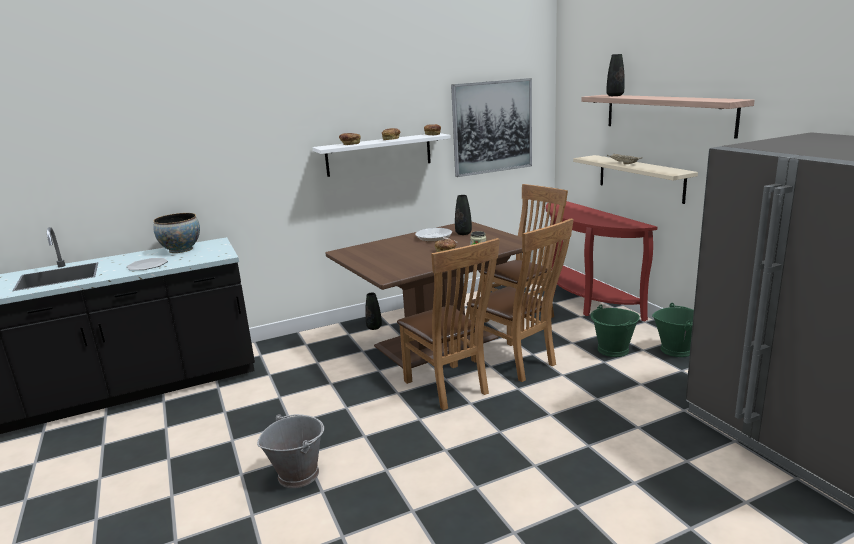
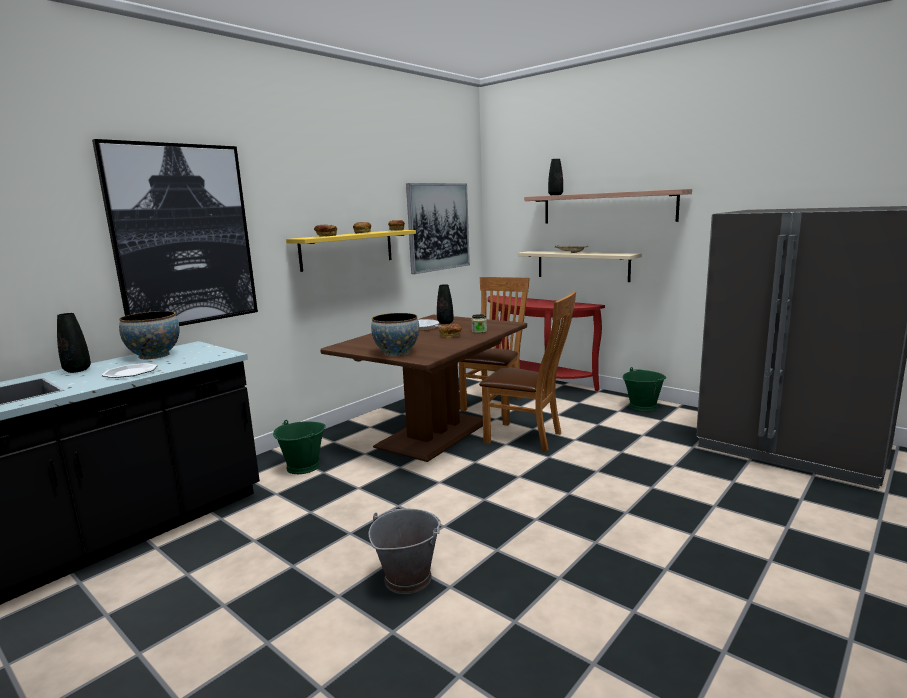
camera: 25 degrees left, 5 degrees down
white shelf [312,133,451,177] -> yellow shelf [286,230,416,272]
black vase [365,293,382,330] -> black vase moved to [57,313,91,373]
brown chair [397,238,500,410] -> none
green bucket [591,305,640,357] -> green bucket moved to [273,420,326,474]
none -> picture [92,139,258,326]
none -> bowl [371,313,419,356]

